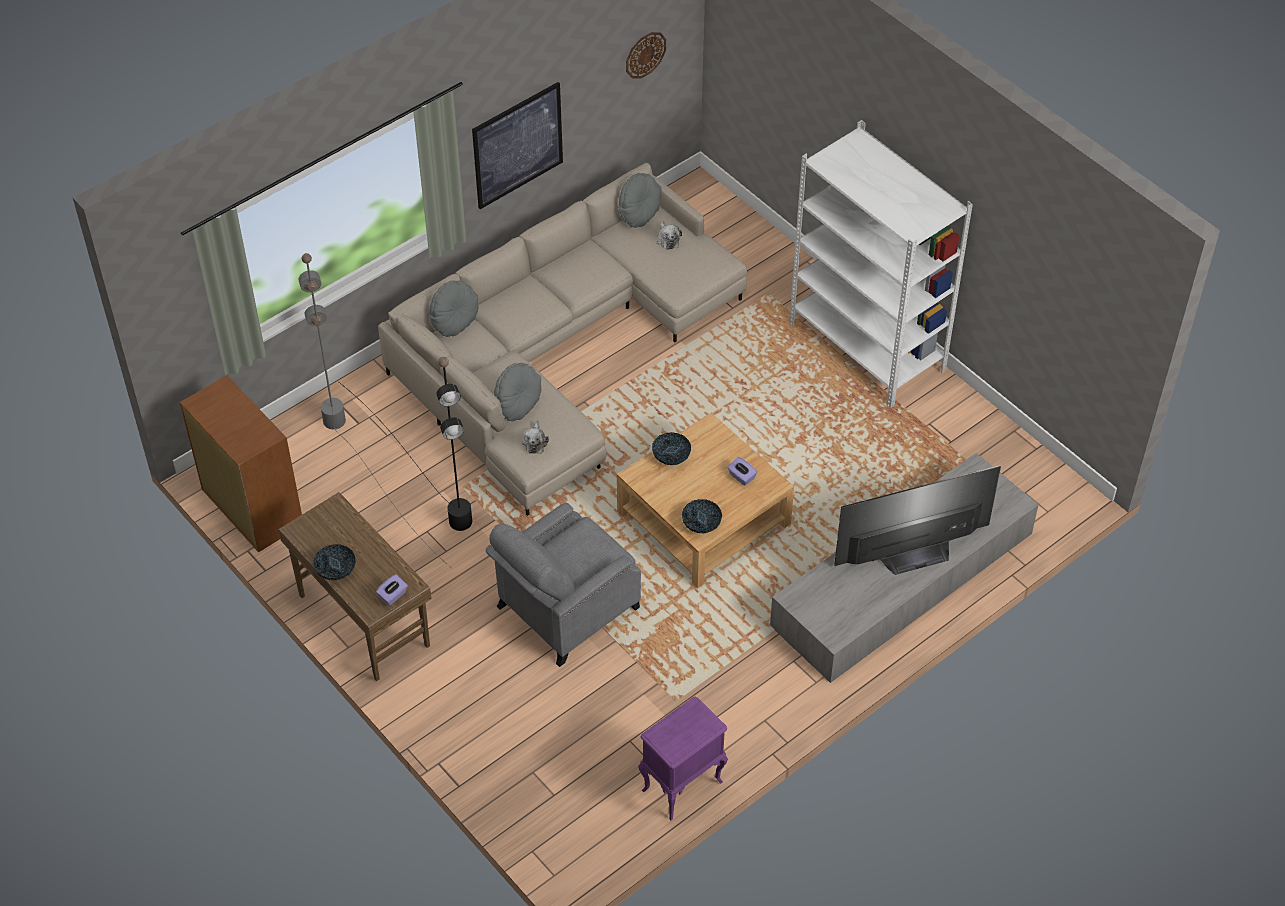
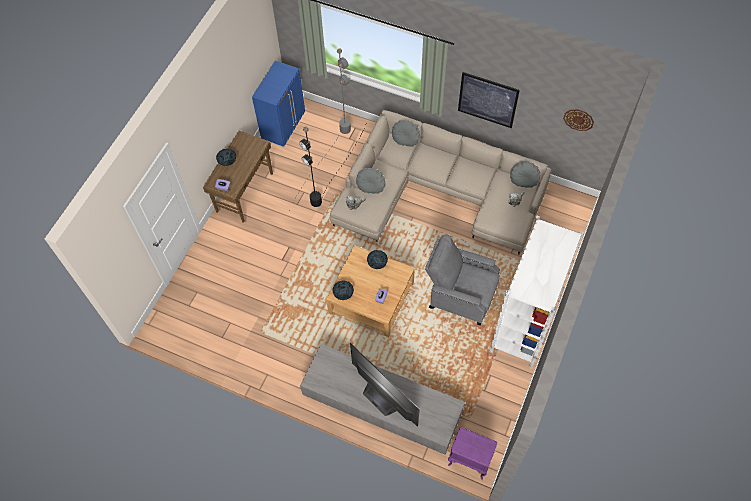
camera: 65 degrees right, 10 degrees up
brown cabinet [180,375,302,552] -> blue cabinet [252,61,305,147]
grey armchair [485,502,641,667] -> grey armchair moved to [425,235,500,326]
purple nightstand [638,697,728,821] -> purple nightstand moved to [448,427,497,480]

